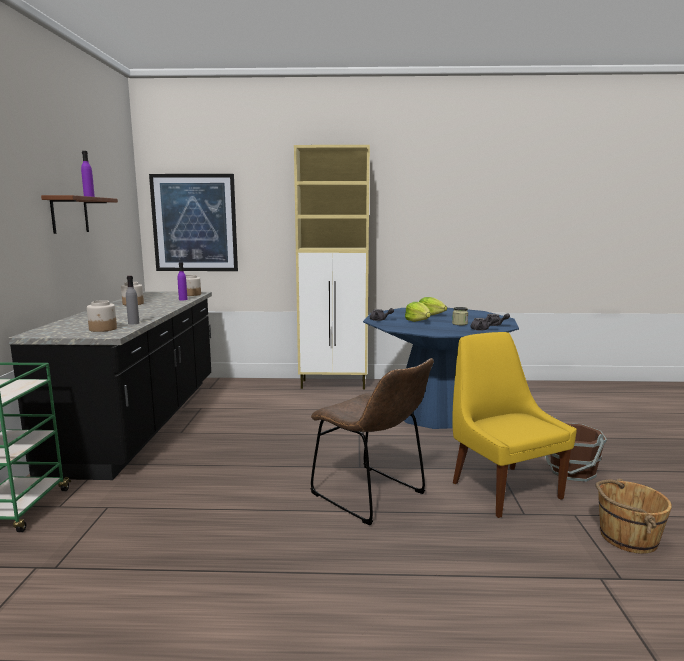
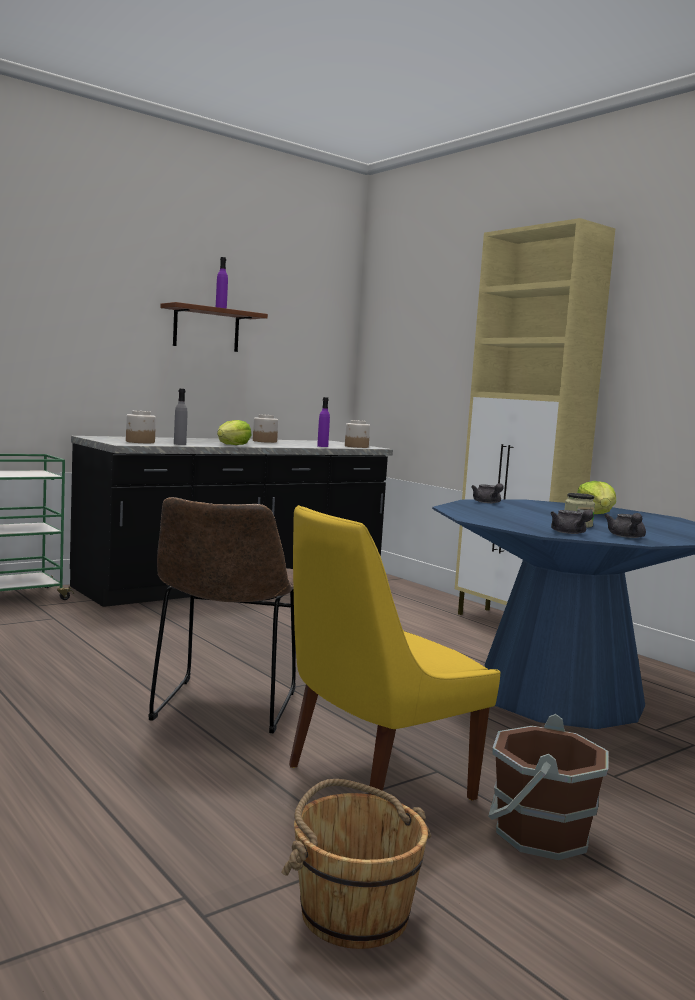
camera: 50 degrees right, 5 degrees down
picture [149,174,238,271] -> none
lettuce [405,302,431,322] -> lettuce moved to [217,420,251,445]
yellow chair [452,332,577,518] -> yellow chair turned 150 degrees counterclockwise [289,505,501,800]

